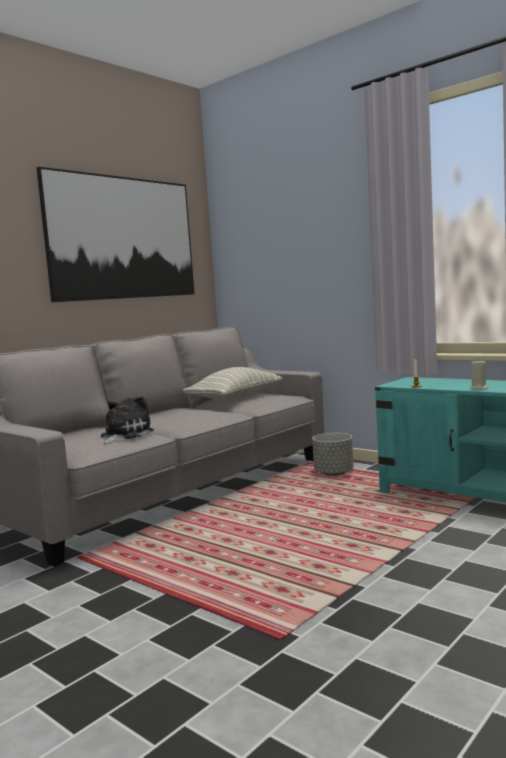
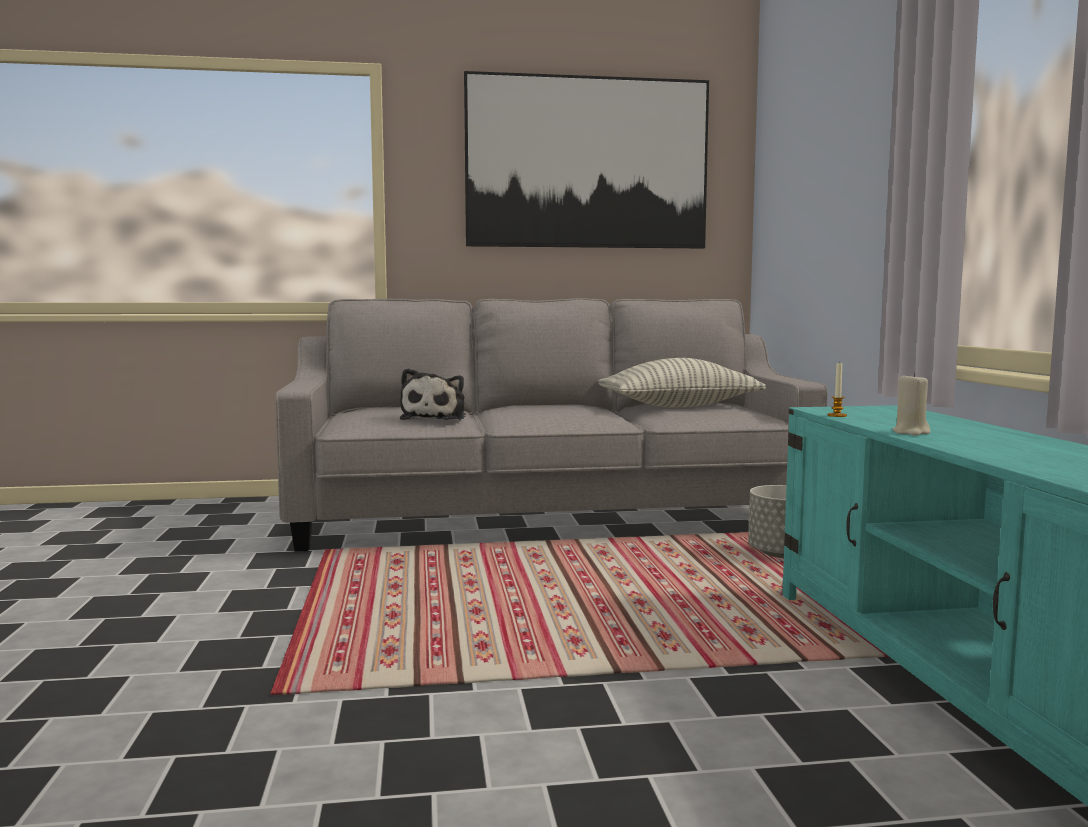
camera: 40 degrees right, 0 degrees up
plush toy [100,396,154,444] -> plush toy turned 120 degrees clockwise [400,368,466,420]

